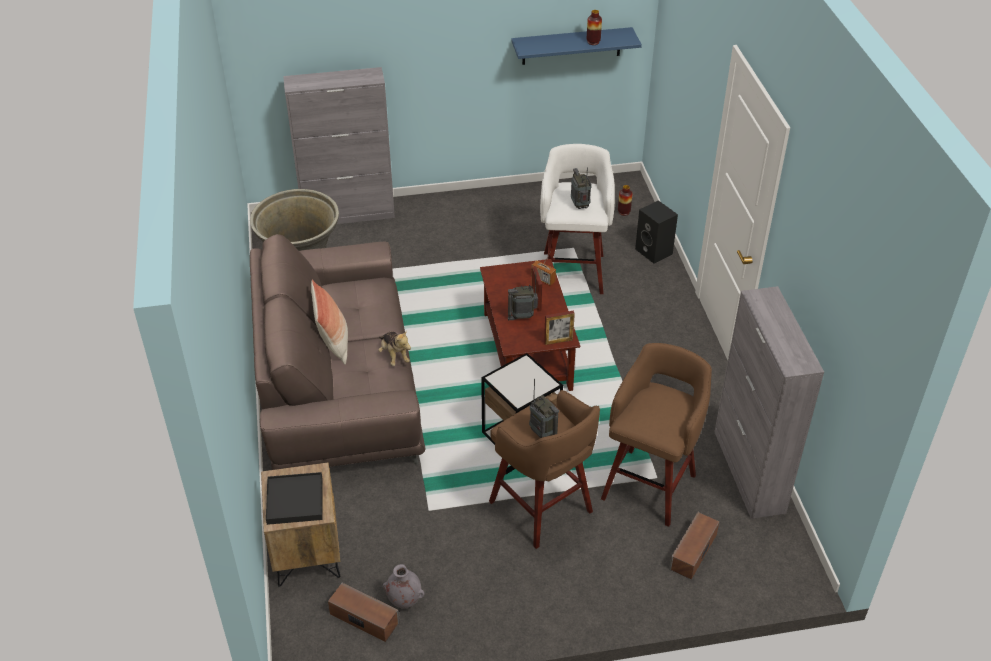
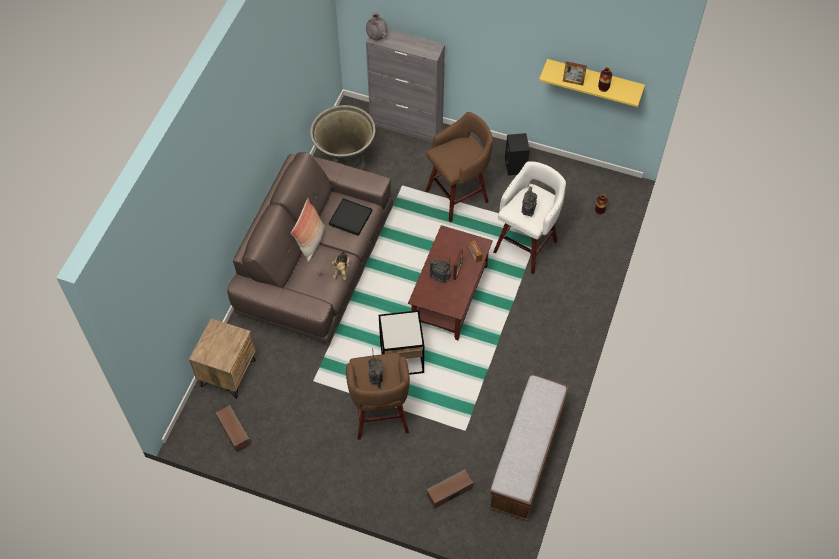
camera: 30 degrees right, 15 degrees up
black tray [266,472,323,525] -> black tray moved to [329,198,372,236]
grey vase [383,564,425,608] -> grey vase moved to [366,12,387,41]
blue shelf [511,27,642,65] -> yellow shelf [539,59,645,107]
picture frame [544,311,575,345] -> picture frame moved to [563,61,587,86]
brown stool [601,343,712,527] -> brown stool moved to [426,112,493,222]
black speaker [635,200,678,264] -> black speaker moved to [505,133,530,175]
grey cabinet [714,286,824,519] -> bench [489,374,569,521]

